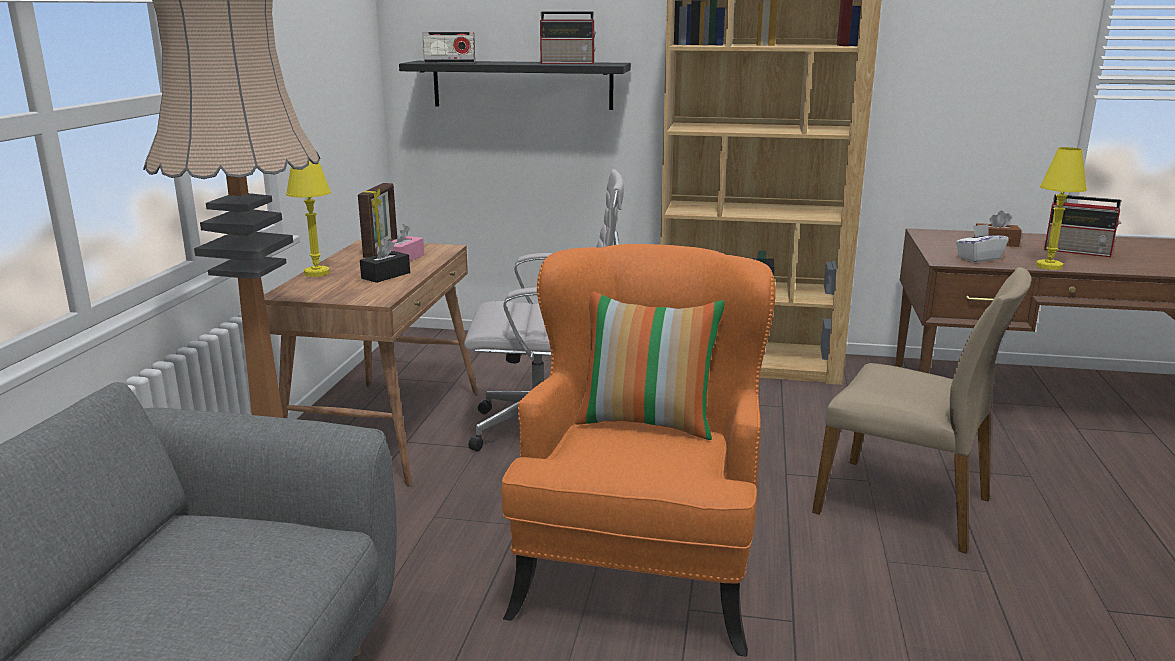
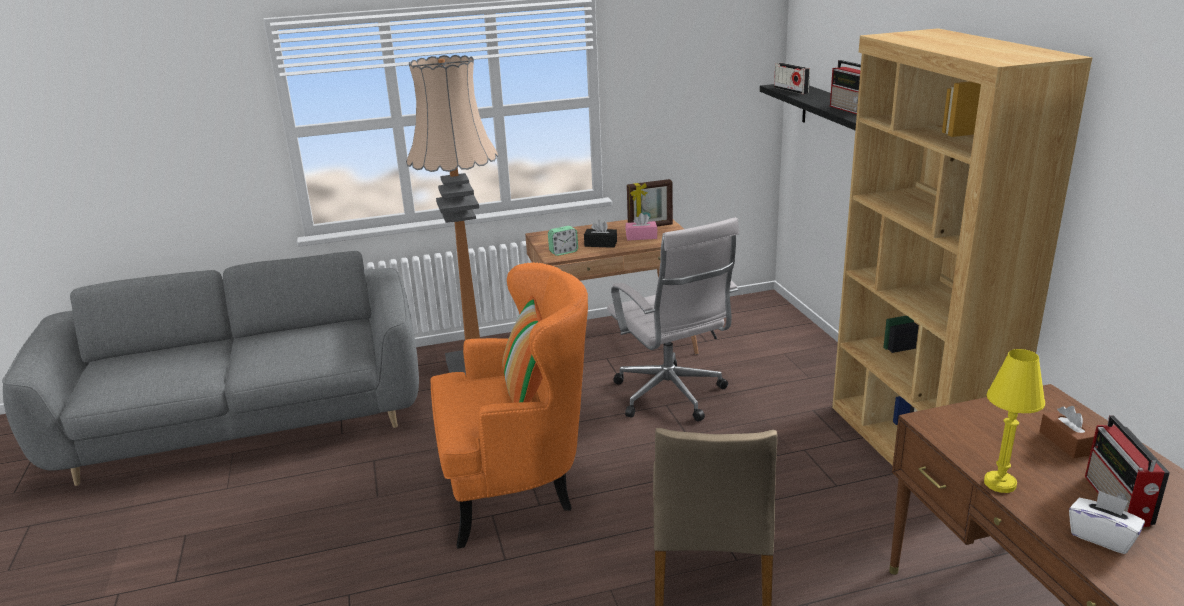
camera: 65 degrees right, 5 degrees up
yellow table lamp [286,160,331,277] -> none
white tissue box [956,224,1009,263] -> white tissue box moved to [1069,490,1145,554]
none -> alarm clock [548,226,578,256]

